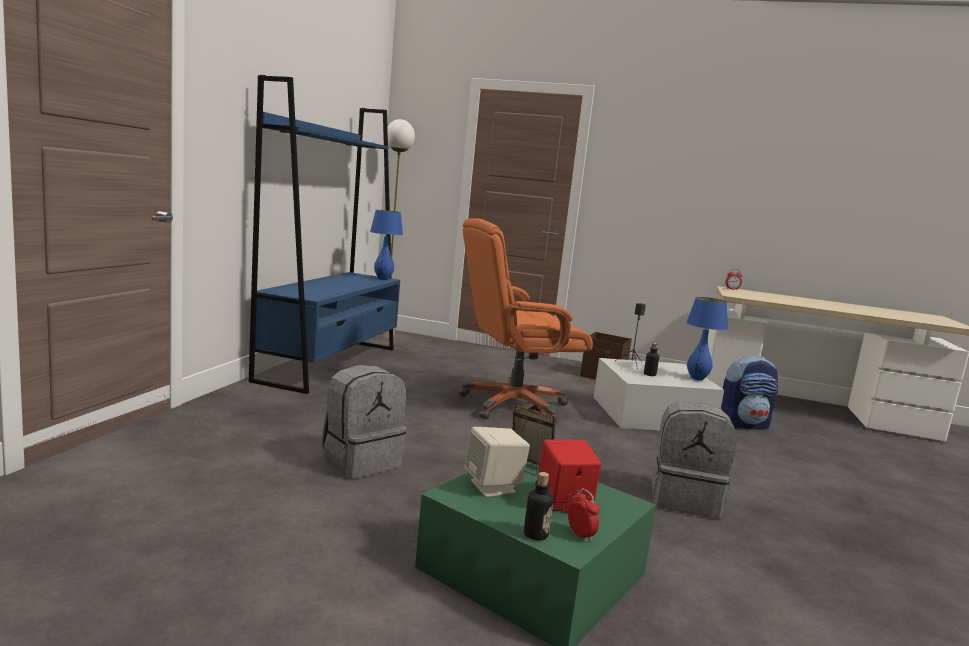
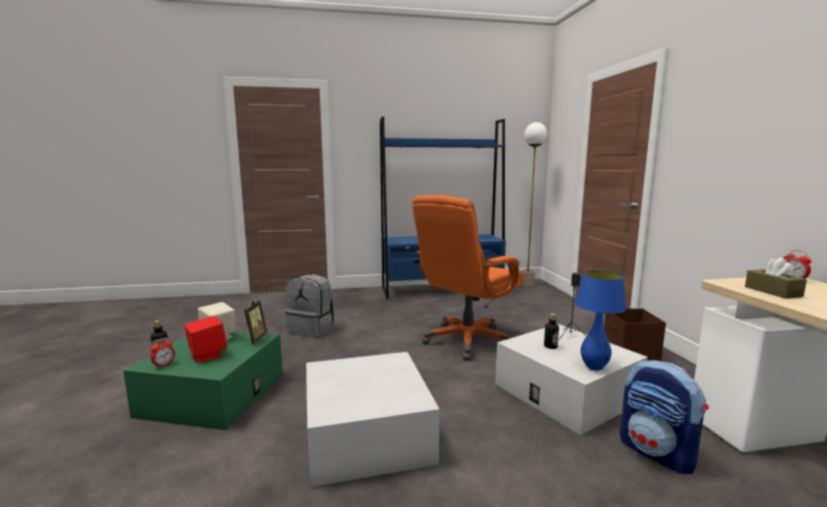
camera: 65 degrees right, 0 degrees up
blue table lamp [370,210,403,280] -> none
orange office chair [459,218,593,423] -> orange office chair turned 90 degrees counterclockwise [412,195,524,360]
grey backpack [652,402,737,519] -> white storage box [306,352,440,487]
none -> brown tissue box [745,257,807,299]

